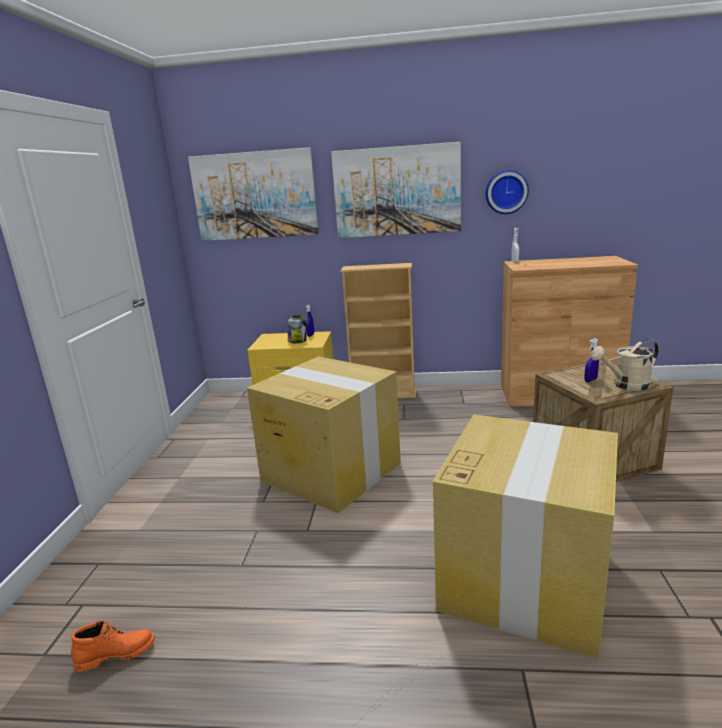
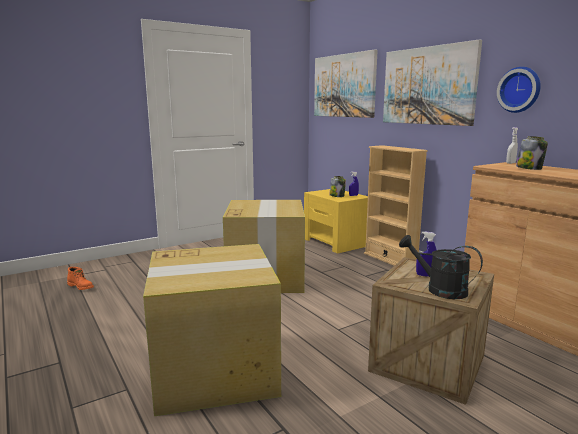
camera: 50 degrees right, 5 degrees down
beige watering can [591,339,659,391] -> black watering can [399,235,483,299]
none -> jar [516,136,548,170]

